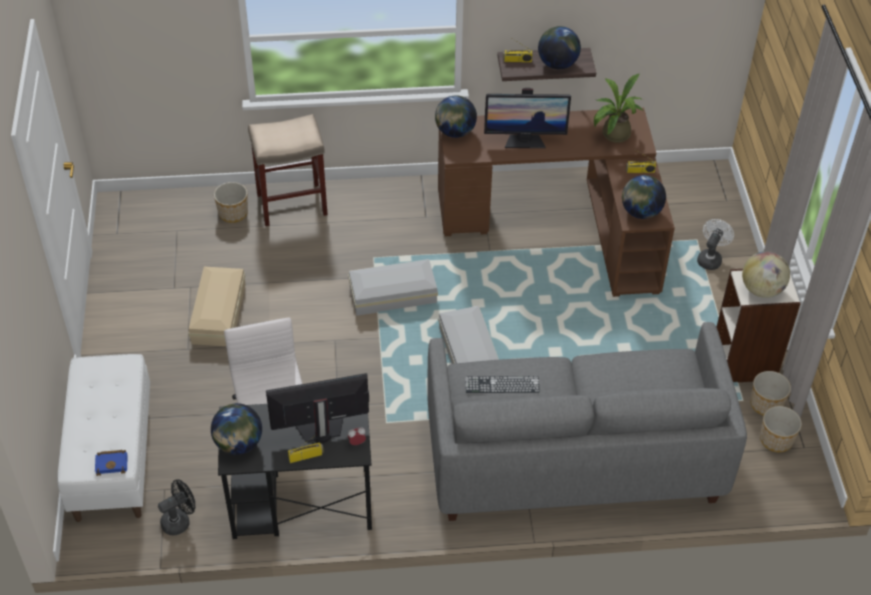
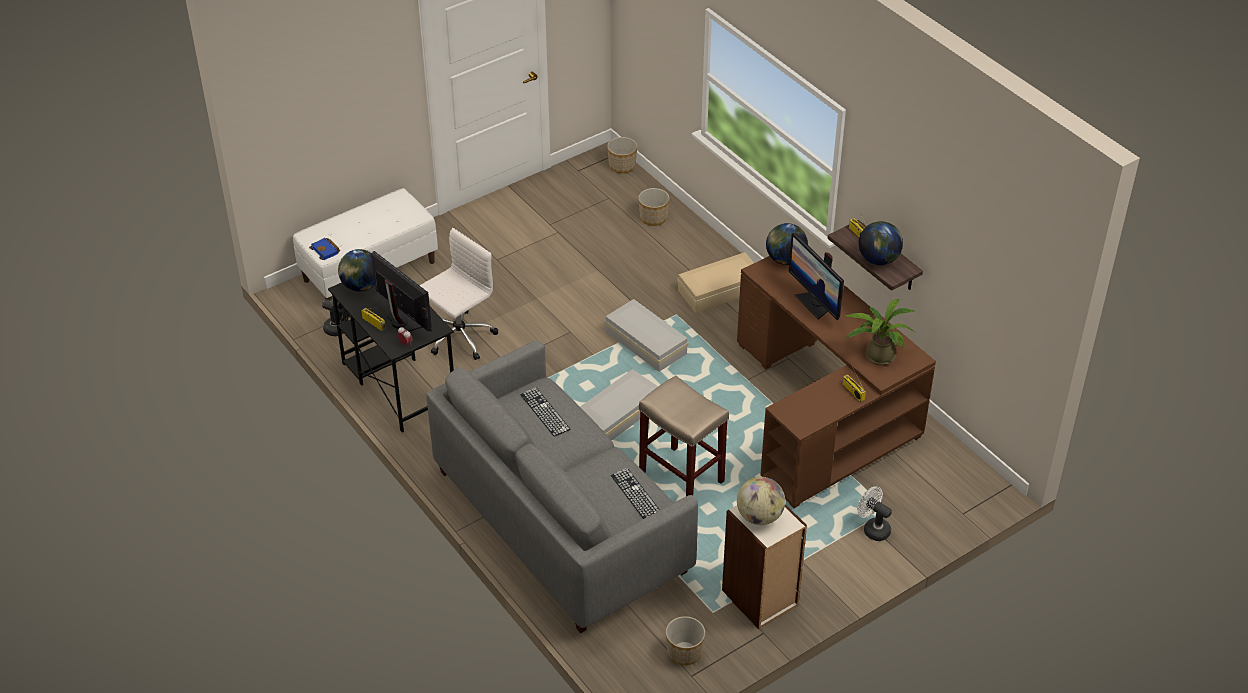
camera: 60 degrees right, 5 degrees down
beige storage box [188,267,246,346] -> beige storage box moved to [677,252,754,313]
beige stool [248,114,327,226] -> beige stool moved to [639,375,729,496]
globe [622,175,666,219] -> none
white fan [697,219,734,270] -> white fan turned 135 degrees counterclockwise [857,486,892,541]
planter [750,371,791,416] -> planter moved to [607,137,637,173]
none -> keyboard [611,468,660,519]

